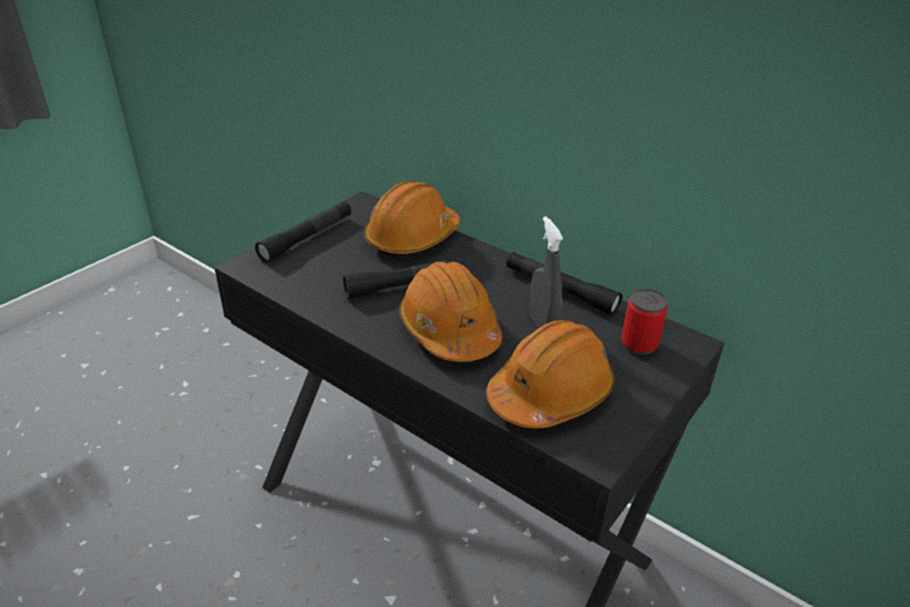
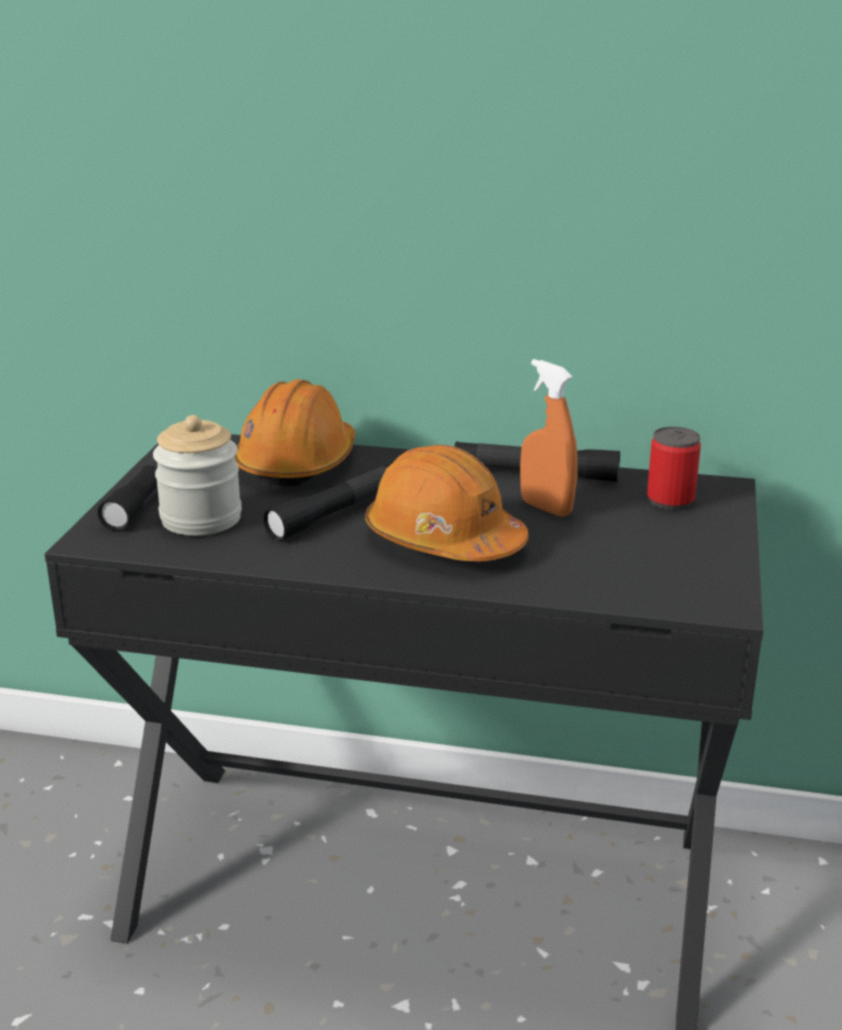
camera: 25 degrees left, 10 degrees down
orange hard hat [486,320,615,428] -> none
grey spray bottle [529,216,563,328] -> orange spray bottle [520,359,578,517]
none -> jar [153,415,242,536]

